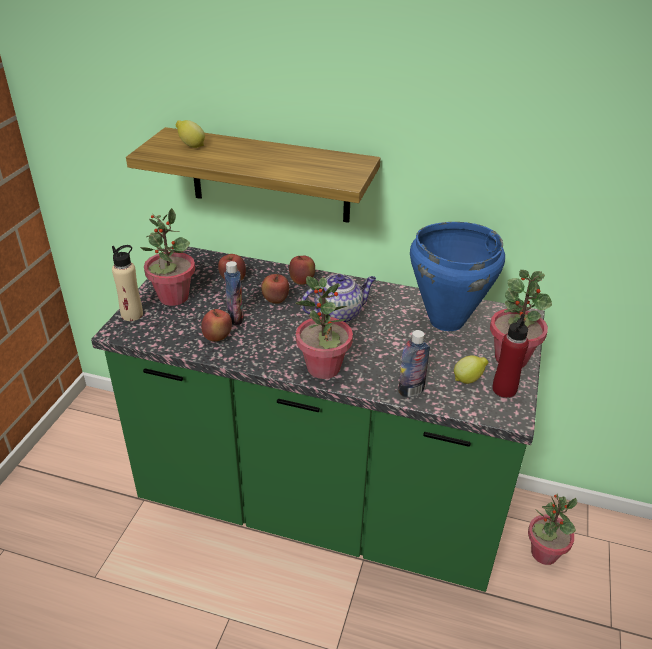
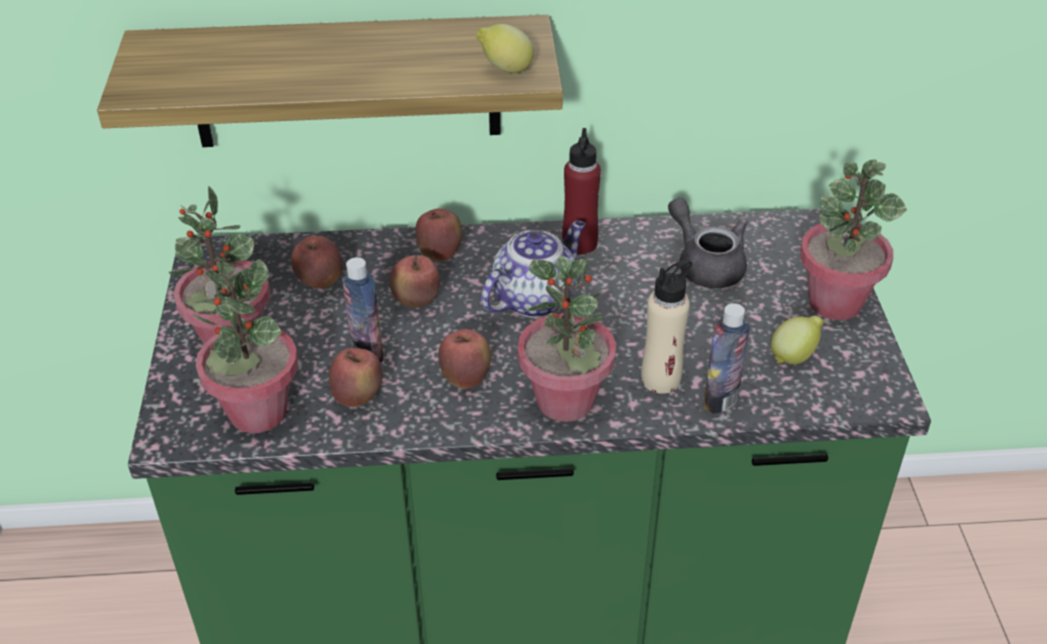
camera: 20 degrees left, 5 degrees up
beige bottle [112,245,143,321] -> beige bottle moved to [641,259,692,394]
lemon [176,120,205,148] -> lemon moved to [476,24,534,73]
blue cooking pot [410,222,505,331] -> grey teapot [668,198,748,288]
red bottle [492,313,529,398] -> red bottle moved to [562,128,601,255]
potted plant [528,494,577,565] -> potted plant moved to [192,259,298,433]
none -> apple [438,329,491,389]

